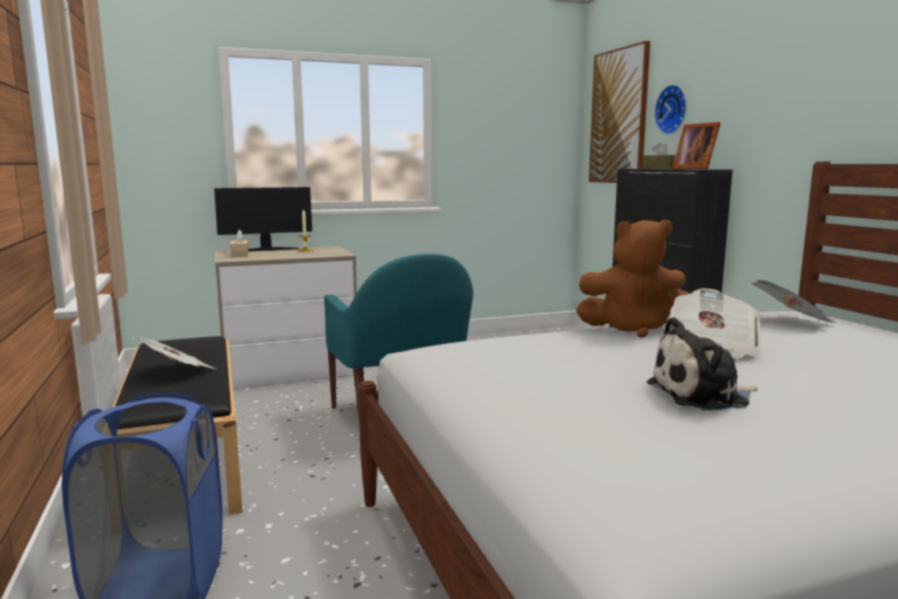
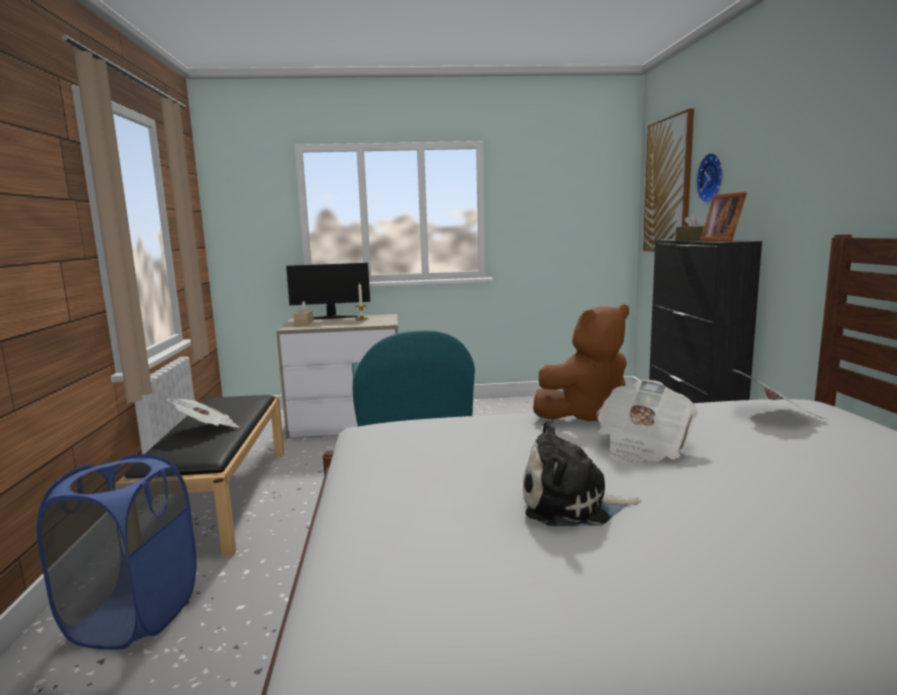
camera: 15 degrees right, 0 degrees up
brown plush toy [576,219,690,338] -> brown plush toy turned 45 degrees counterclockwise [533,305,629,421]

